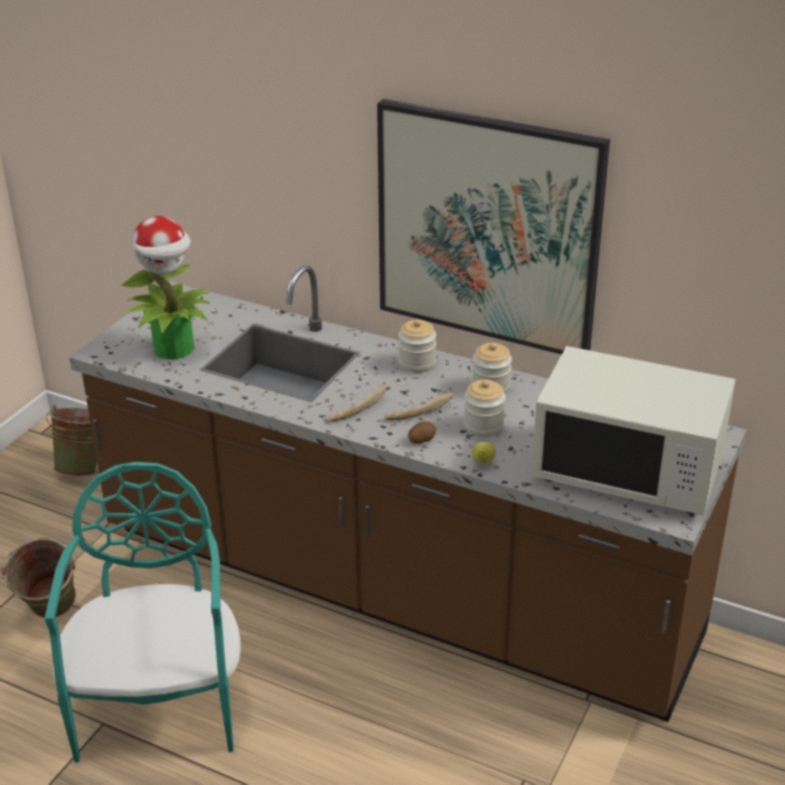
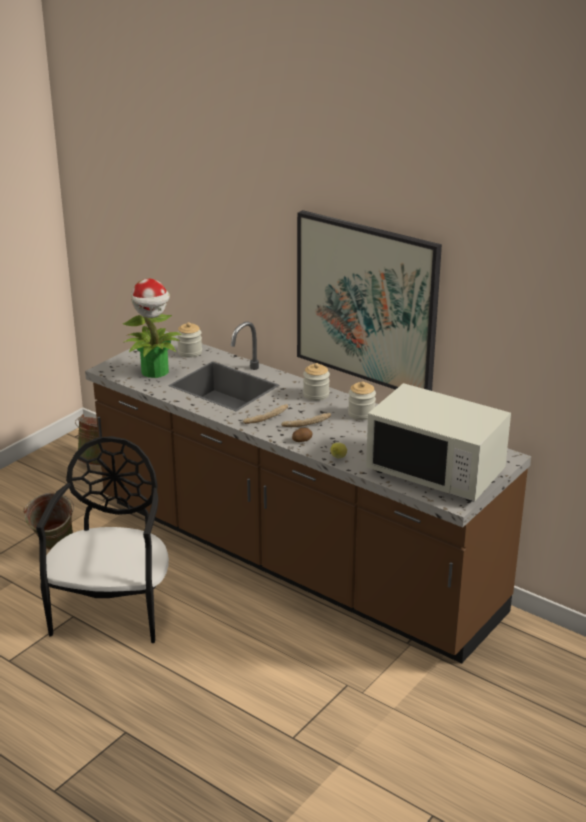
camera: 10 degrees right, 5 degrees down
turquoise chair [44,462,241,763] -> black chair [36,436,169,643]
jar [464,379,506,437] -> jar moved to [177,322,202,358]

